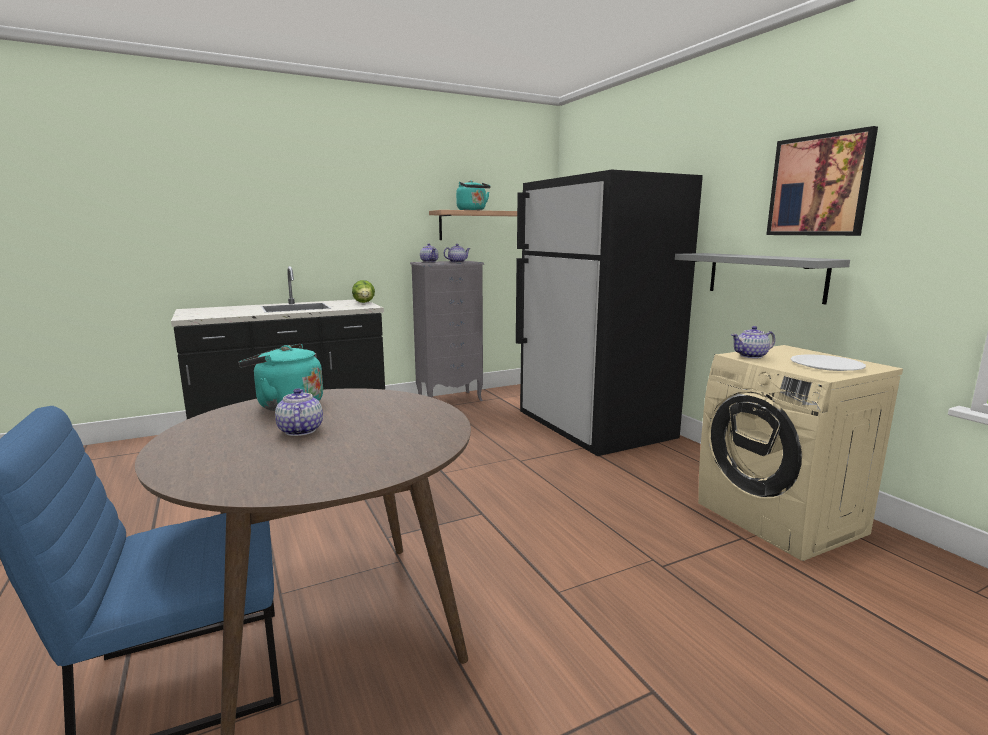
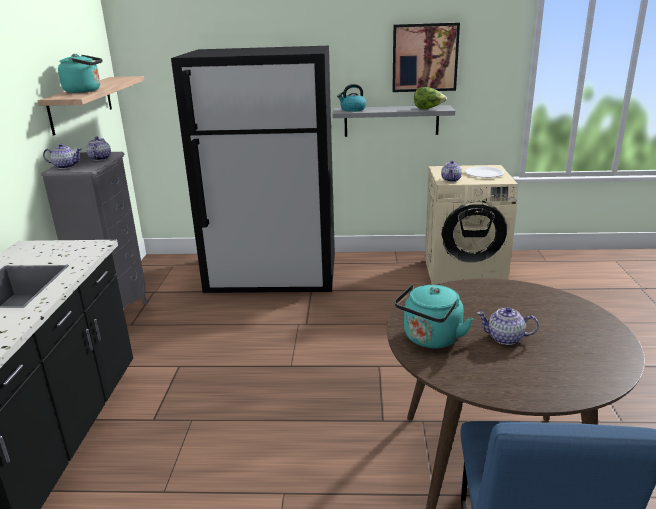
camera: 60 degrees left, 10 degrees up
lettuce [352,280,375,303] -> lettuce moved to [414,87,447,109]
none -> kettle [337,84,366,112]

